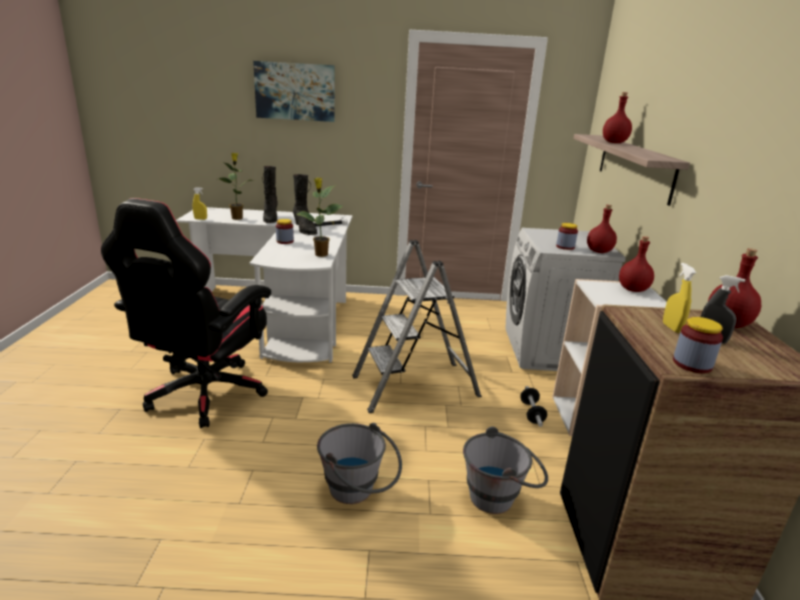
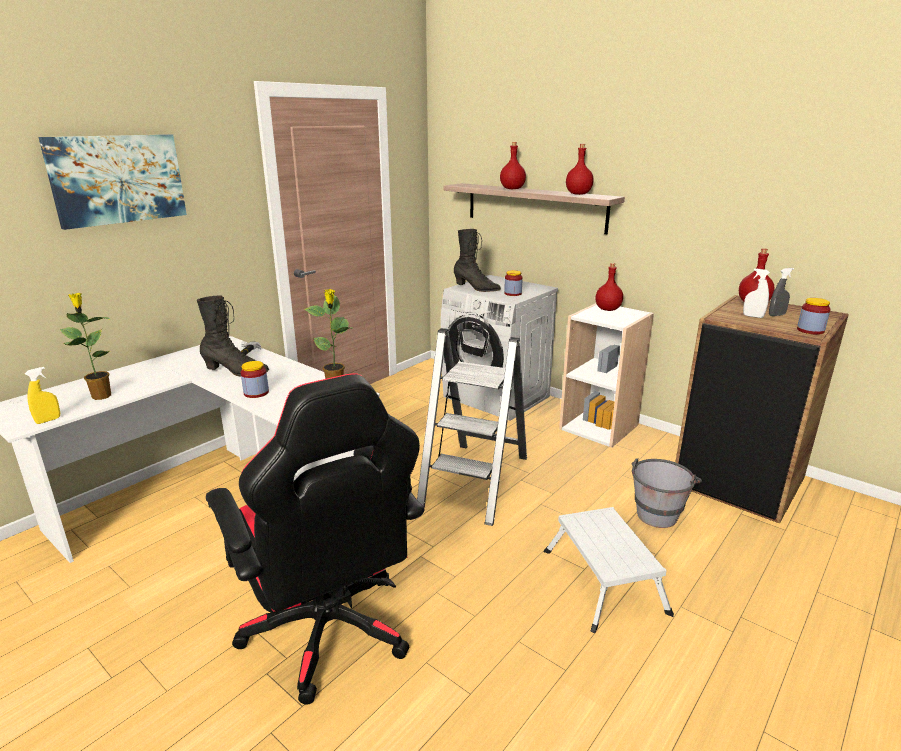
camera: 50 degrees left, 0 degrees up
black boot [262,166,278,223] -> black boot moved to [454,229,501,292]
grey bucket [317,423,402,504] -> white step ladder [543,507,674,633]
dumbbell [520,386,547,427] -> none
red bottle [587,205,617,253] -> red bottle moved to [566,144,593,195]
yellow spray bottle [663,263,696,333] -> white spray bottle [743,269,770,318]

